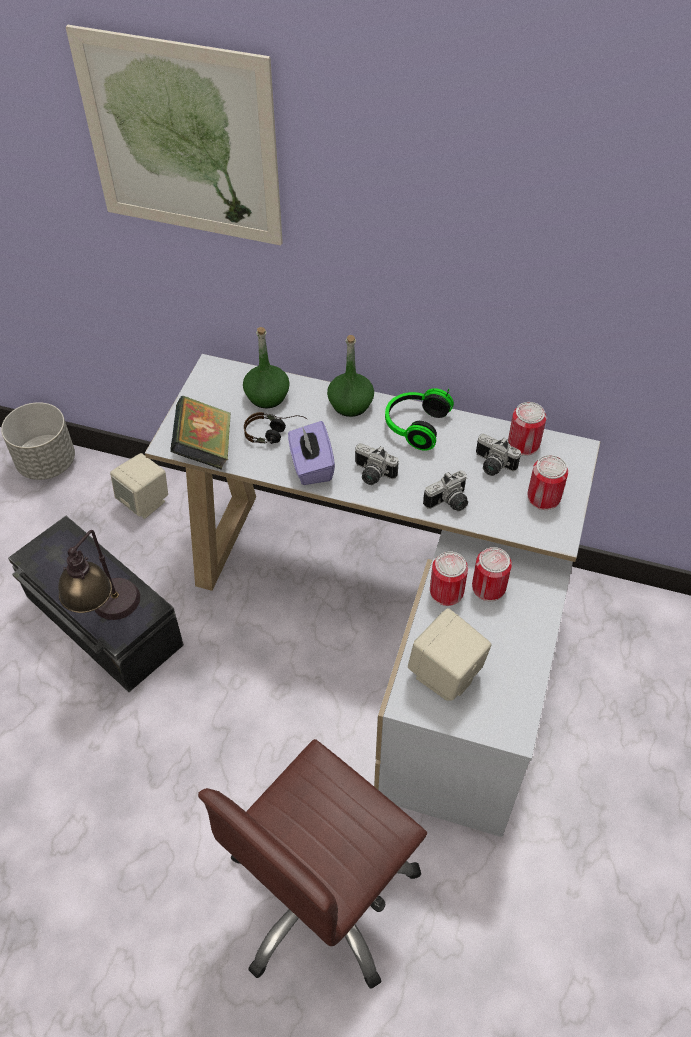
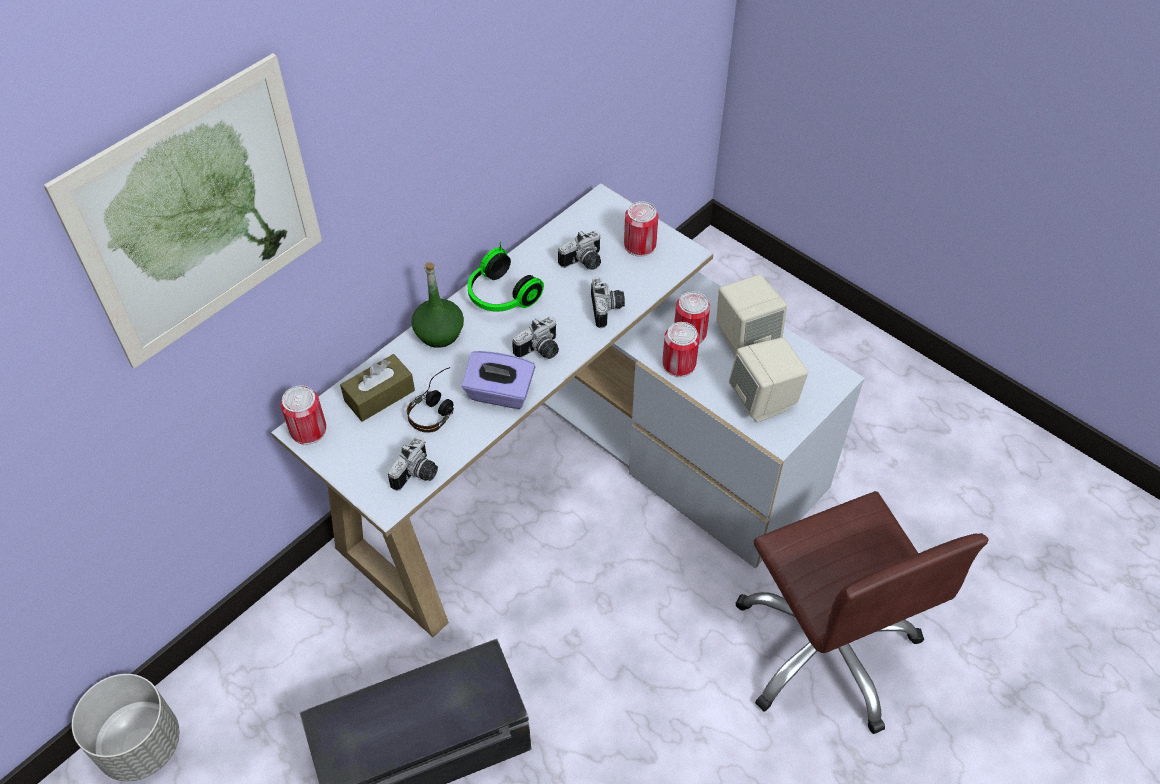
camera: 65 degrees left, 0 degrees up
table lamp [58,530,140,620] -> none
beige speaker [110,453,168,519] -> beige speaker moved to [716,274,787,356]
book [170,396,231,470] -> camera [388,436,438,491]
green bottle [243,327,290,408] -> brown tissue box [340,354,415,422]
can [508,402,546,456] -> can moved to [280,386,326,445]

